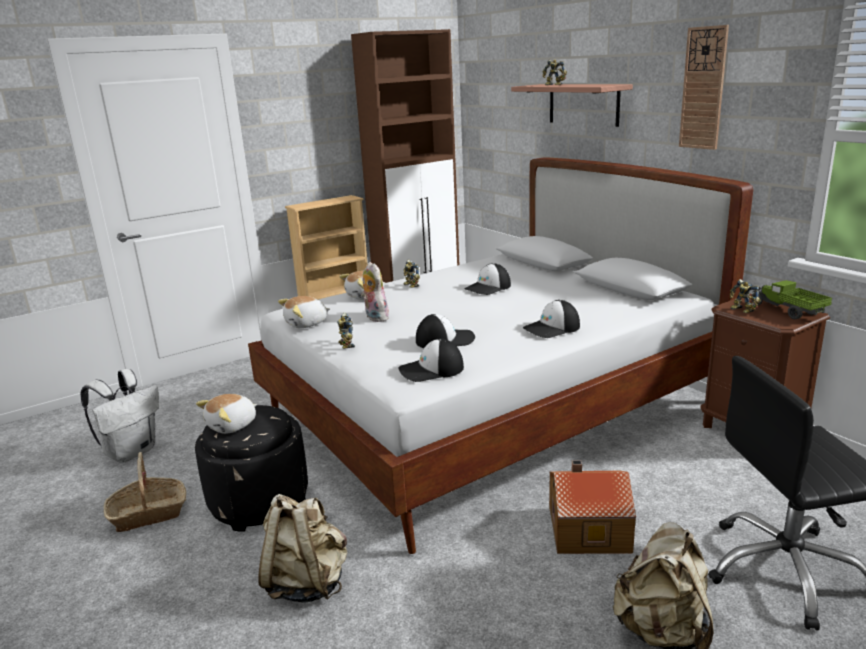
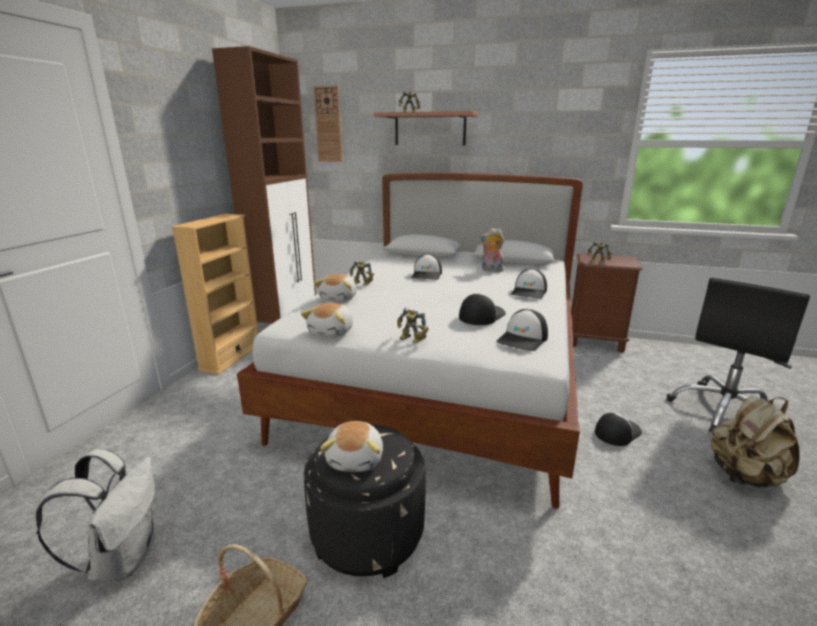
camera: 40 degrees left, 0 degrees up
beige backpack [258,494,347,603] -> none
plush toy [361,262,389,322] -> plush toy moved to [480,228,505,272]
toy house [549,460,636,554] -> cap [595,413,642,446]
wall clock [679,25,729,150] -> wall clock moved to [313,86,343,162]
toy truck [751,280,832,320] -> none

